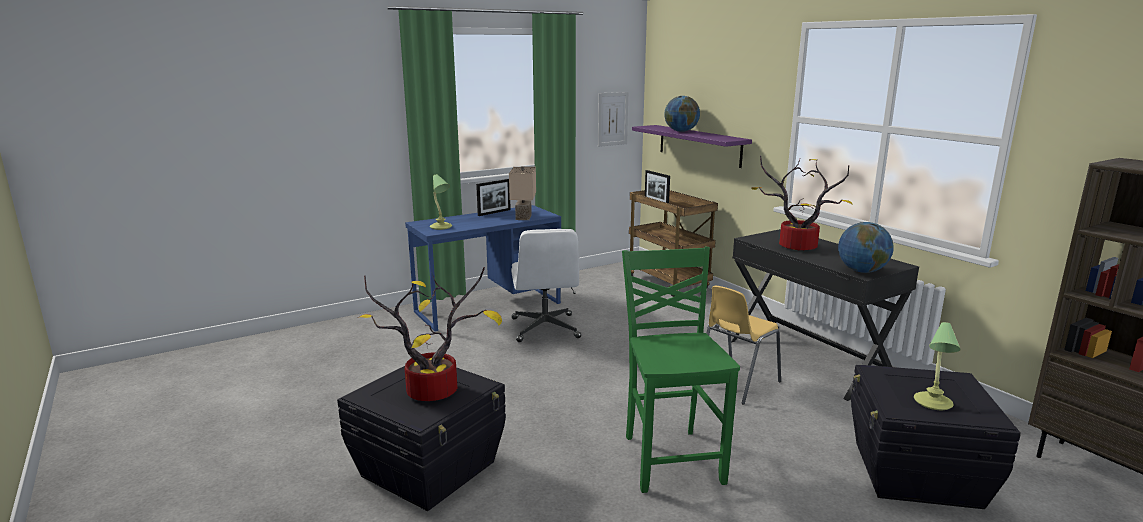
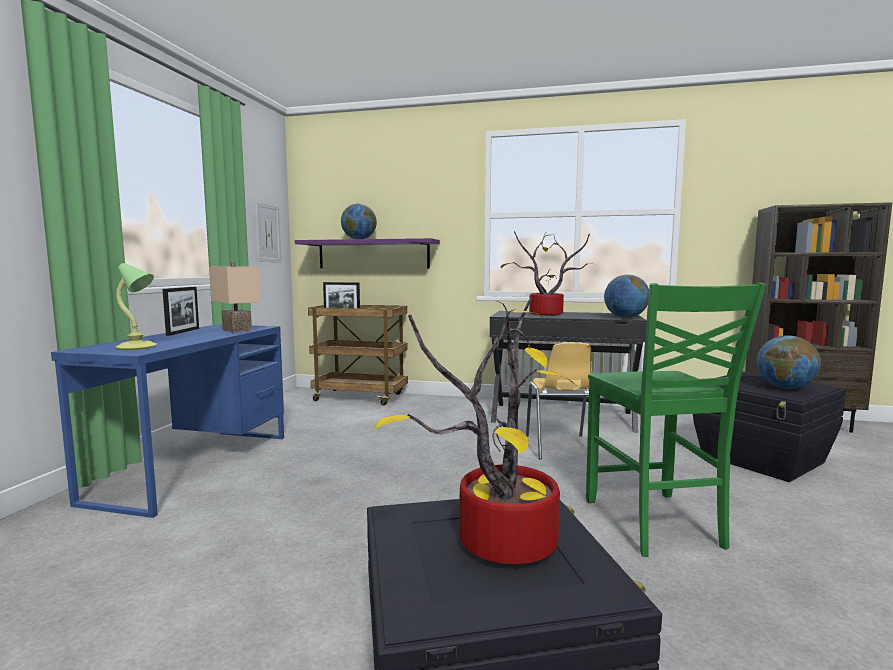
camera: 45 degrees left, 10 degrees down
white office chair [511,229,581,342] -> none
green chair [622,247,740,493] -> green chair turned 135 degrees counterclockwise [586,282,766,557]
table lamp [914,322,961,410] -> globe [757,335,821,389]

